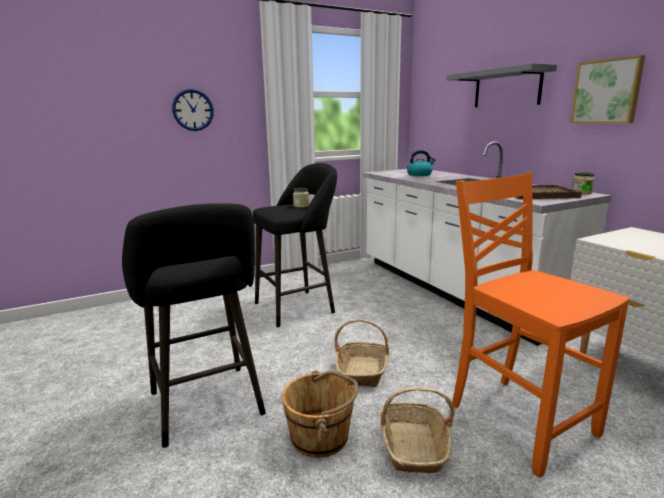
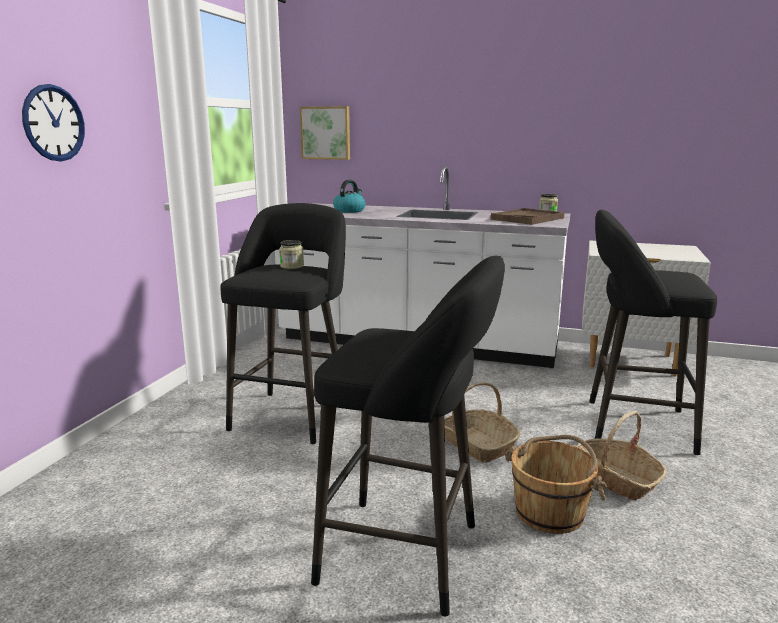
camera: 45 degrees left, 0 degrees up
grey shelf [446,63,557,107] -> none
orange chair [452,172,630,478] -> black stool [589,210,717,455]
picture [570,55,645,123] -> picture moved to [300,106,350,160]

